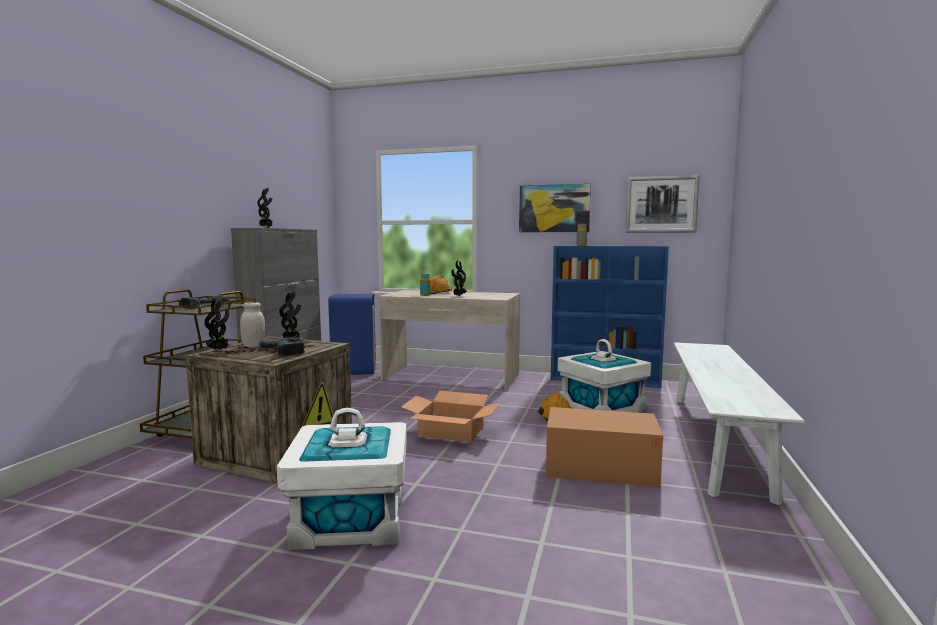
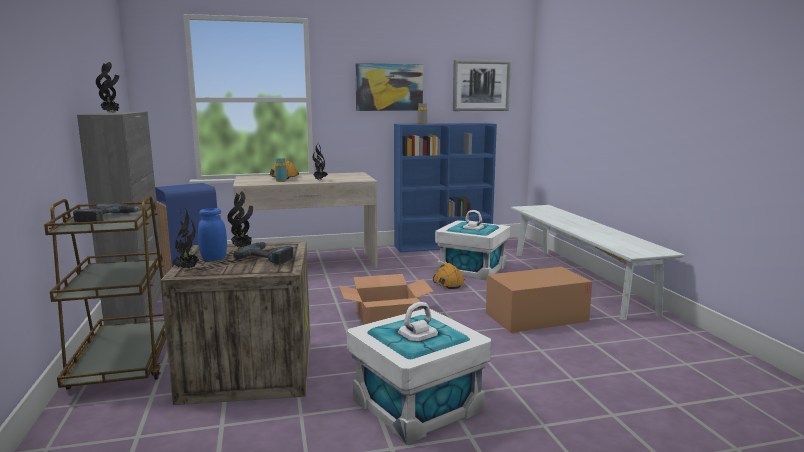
camera: 30 degrees left, 5 degrees up
white jar [240,302,266,348] -> blue jar [198,208,227,261]

